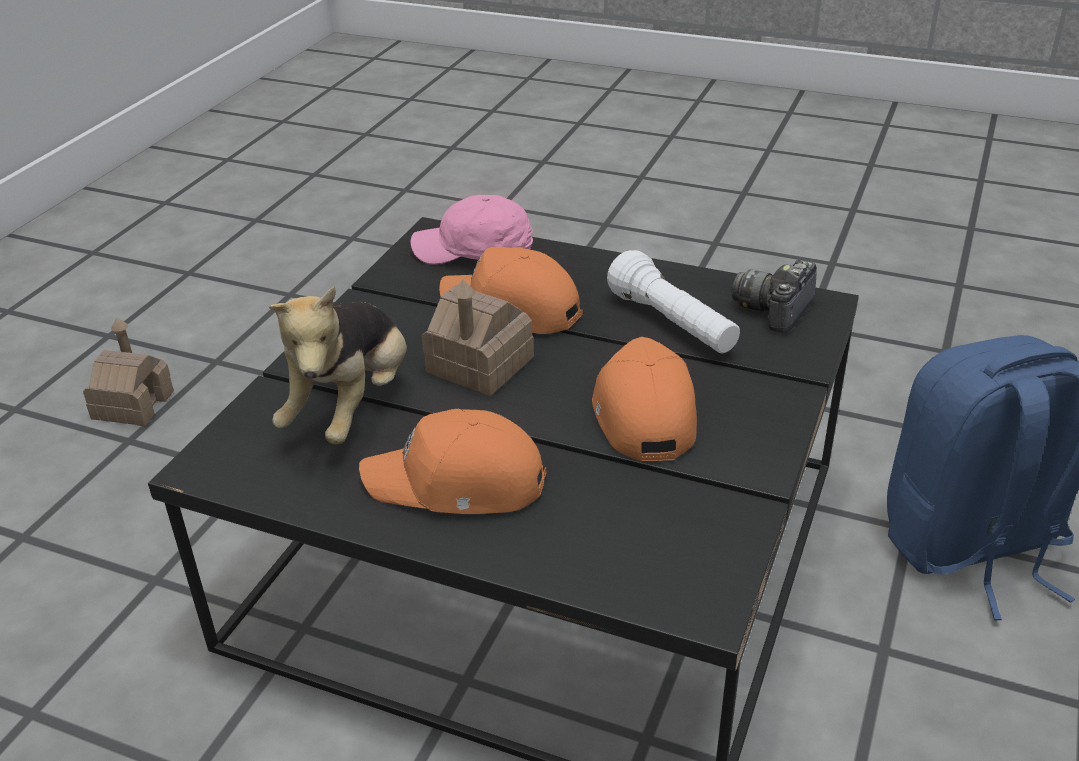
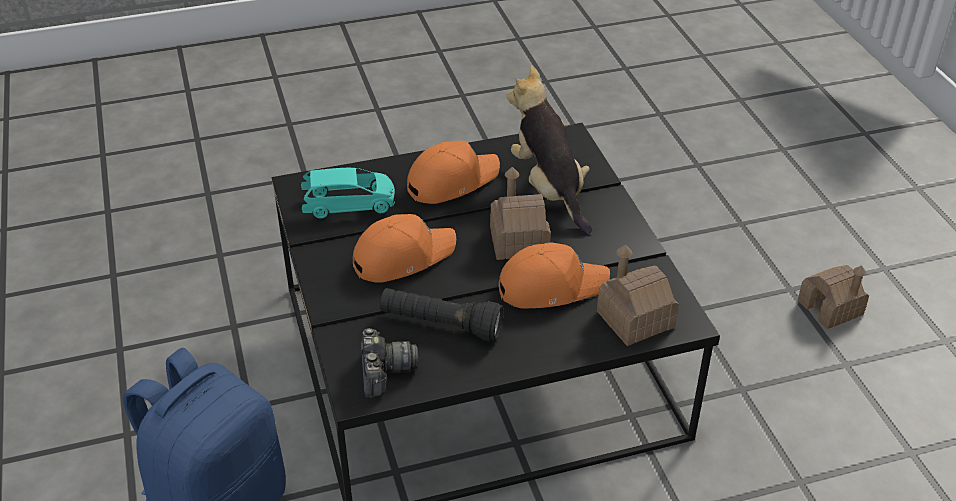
camera: 140 degrees right, 5 degrees up
pink cap [410,195,533,265] -> toy house [597,245,679,346]
orange cap [592,337,697,461] -> orange cap turned 75 degrees counterclockwise [353,214,456,283]
white flashlight [607,250,740,353] -> black flashlight [380,288,504,342]
none -> turquoise toy car [301,168,395,219]

